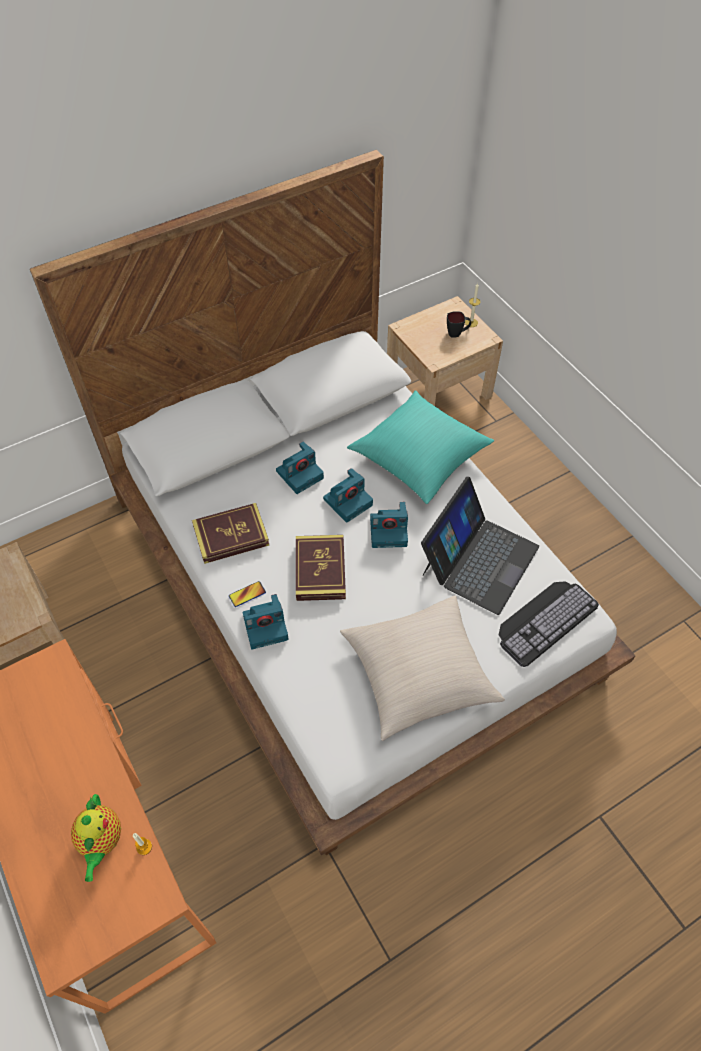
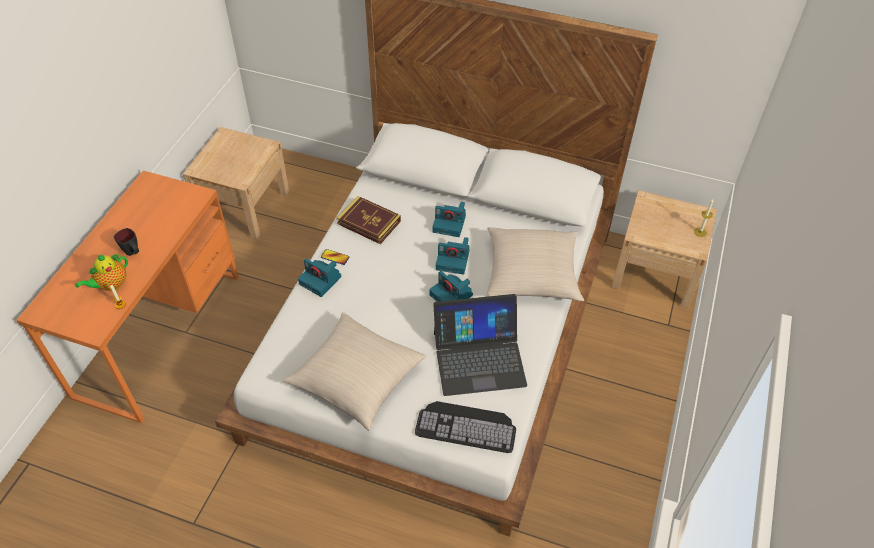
camera: 50 degrees right, 5 degrees down
book [296,535,346,601] -> none
turquoise pillow [347,390,494,504] -> beige pillow [486,227,584,301]
black mug [447,311,471,338] -> black mug moved to [114,228,139,256]

